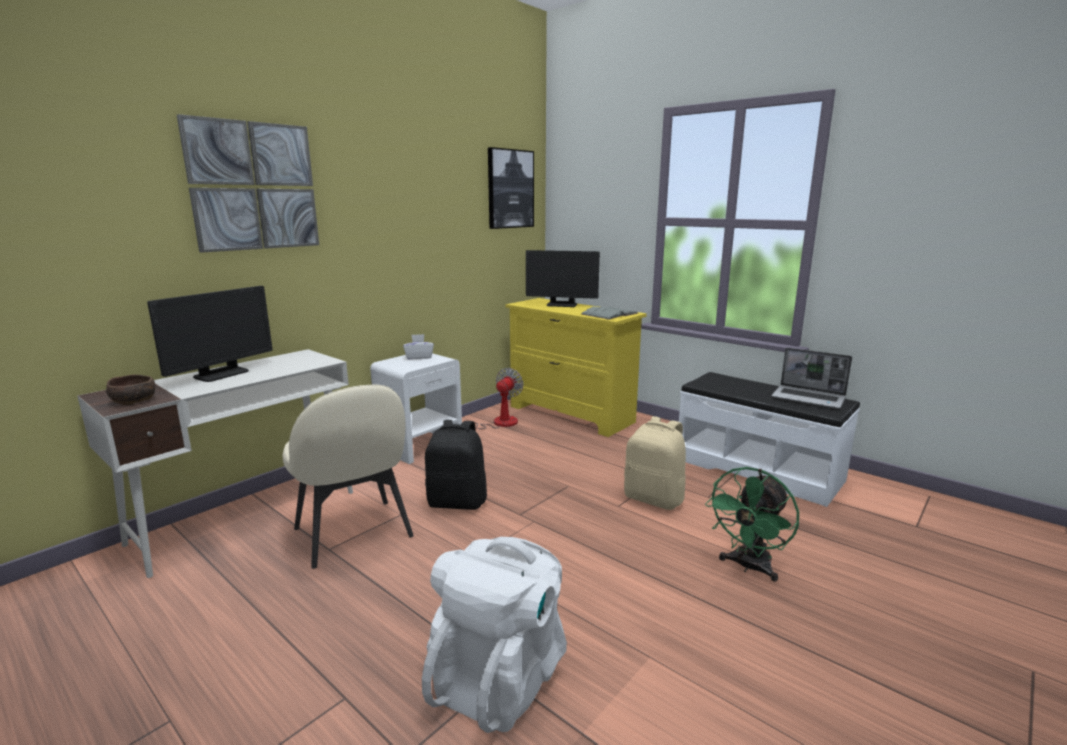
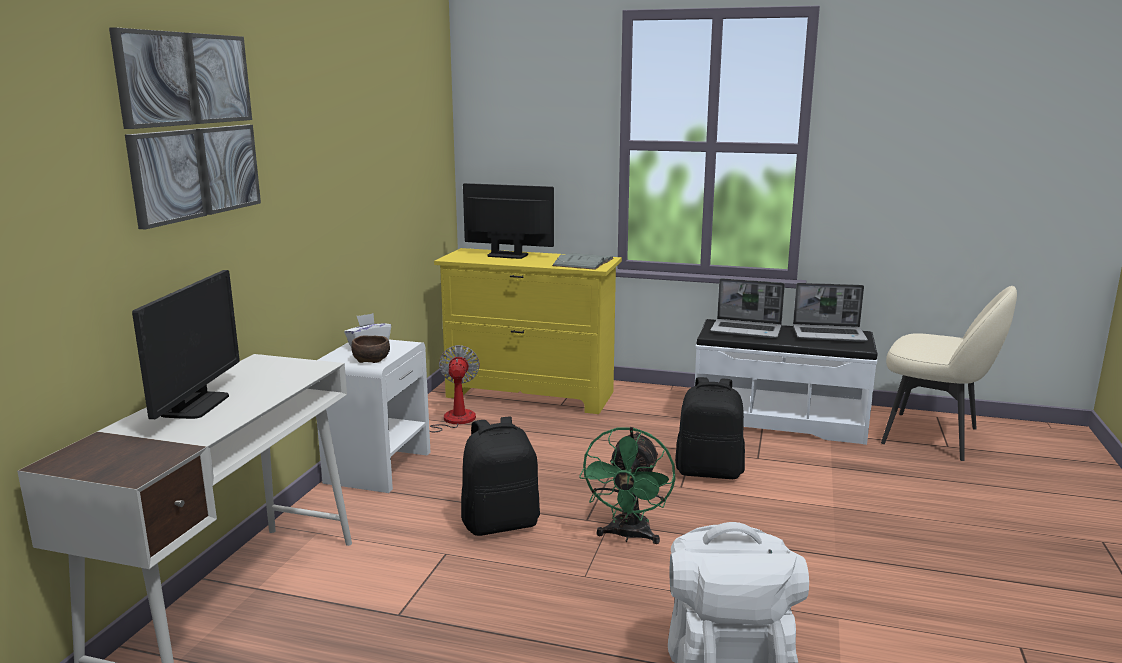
camera: 25 degrees left, 0 degrees up
brown bowl [106,374,155,405] -> brown bowl moved to [351,336,390,363]
beige chair [283,385,414,569] -> beige chair moved to [881,286,1017,461]
picture [488,147,534,229] -> none
monitor [526,250,600,307] -> monitor turned 150 degrees counterclockwise [463,183,554,259]
beige backpack [624,416,686,510] -> black backpack [675,377,745,479]
green fan [705,467,799,582] -> green fan moved to [579,427,675,544]
none -> laptop [710,278,785,338]

